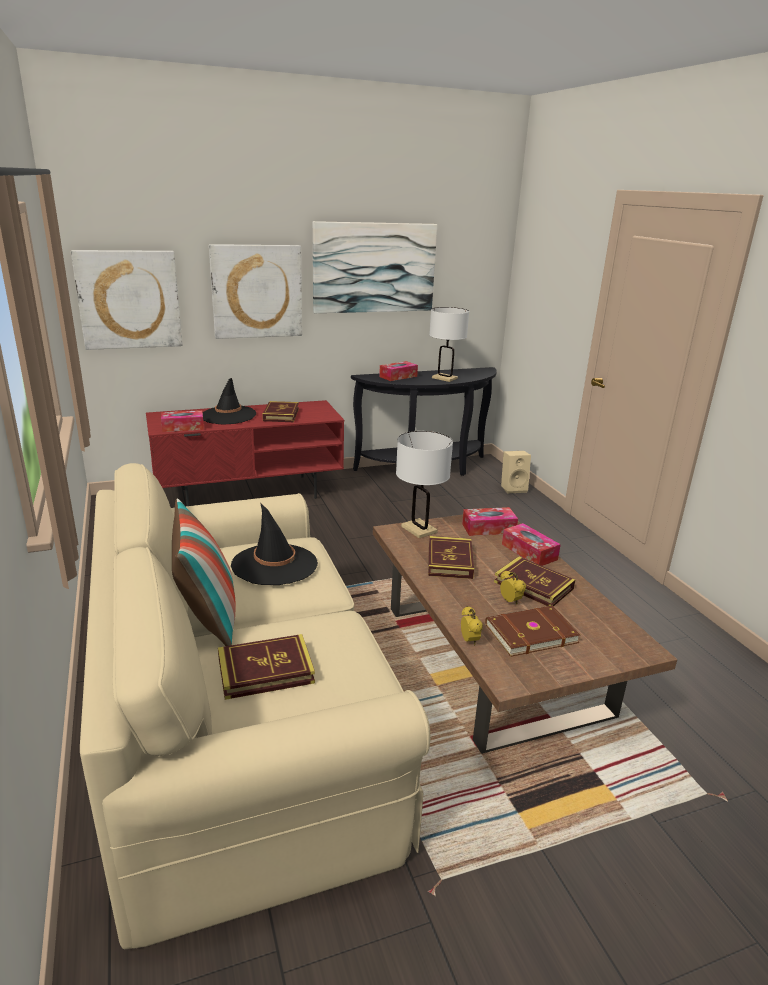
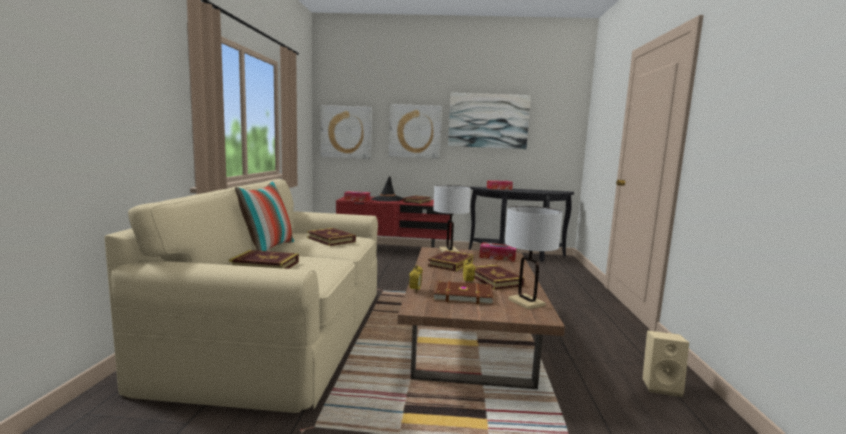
camera: 25 degrees right, 15 degrees down
black hat [231,504,318,585] -> book [307,228,356,246]
white table lamp [429,307,469,382] -> white table lamp moved to [505,206,563,310]
beige speaker [501,451,531,493] -> beige speaker moved to [642,330,689,397]
tissue box [502,523,561,566] -> none

